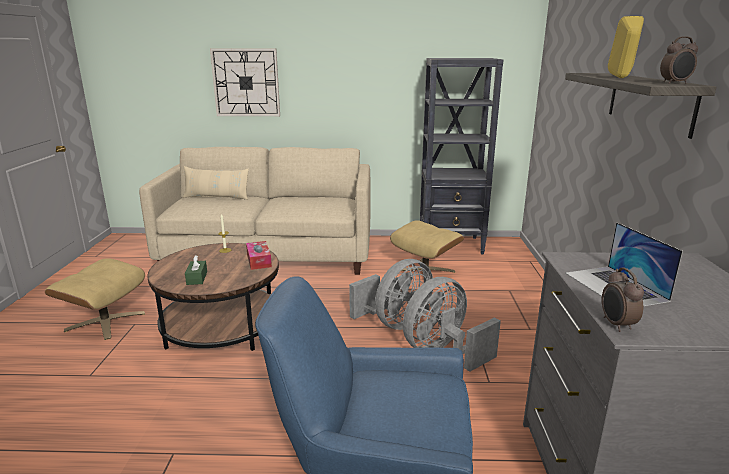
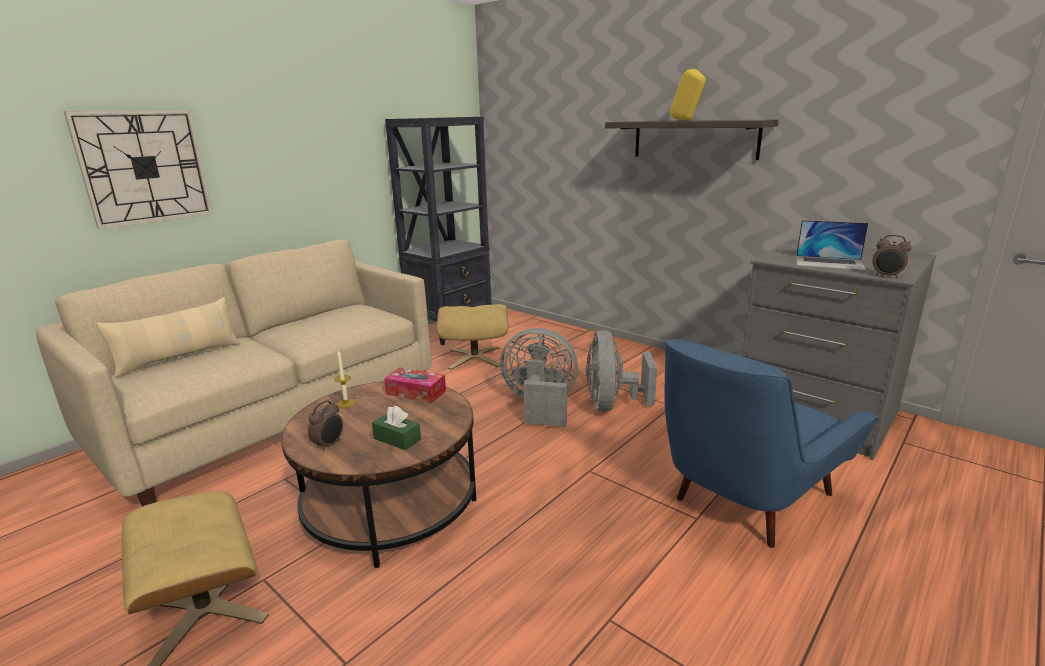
camera: 50 degrees left, 0 degrees up
grey fan [349,259,433,330] -> grey fan turned 75 degrees counterclockwise [500,328,578,427]
alarm clock [660,36,698,84] -> alarm clock moved to [308,400,343,451]

